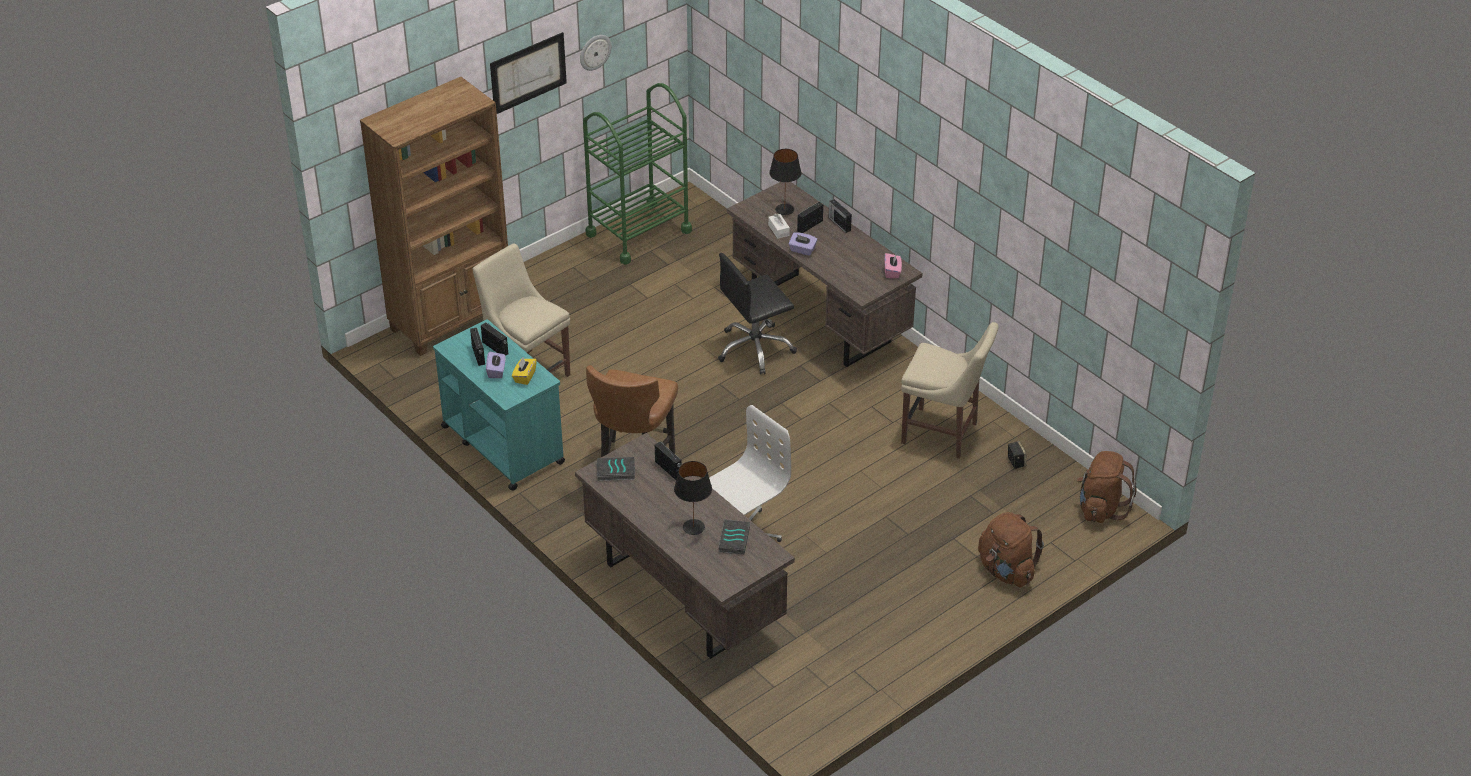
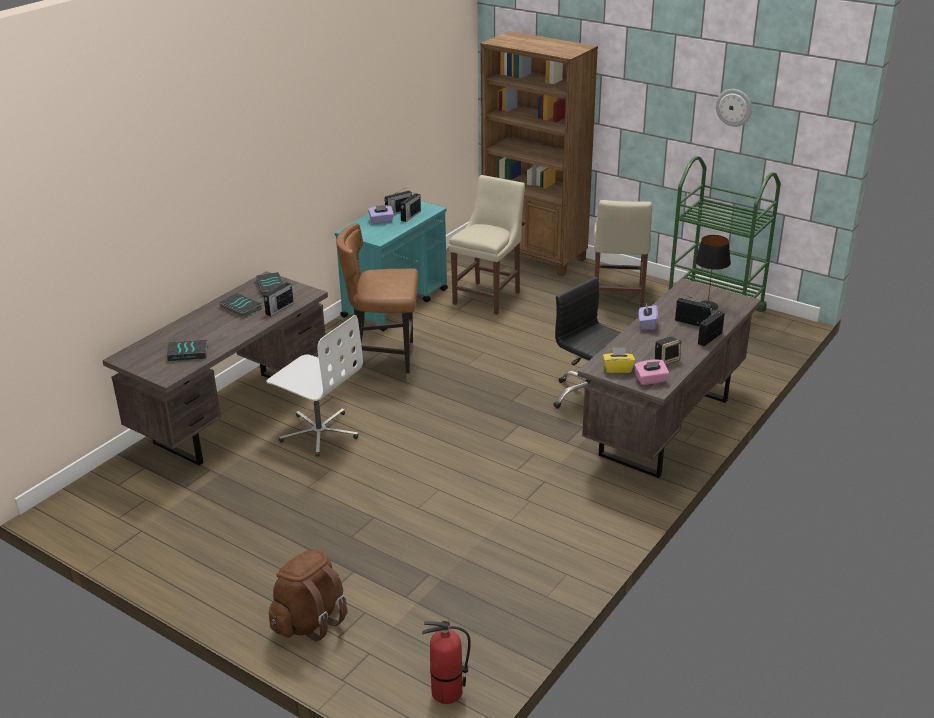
camera: 75 degrees right, 10 degrees down
picture [490,32,567,114] -> none
yellow tissue box [512,357,537,385] -> yellow tissue box moved to [603,347,635,373]
black table lamp [674,461,712,535] -> none
white tissue box [768,214,790,239] -> none
beige chair [901,322,999,459] -> beige chair moved to [594,200,652,308]
speaker [1008,441,1026,469] -> speaker moved to [655,336,681,365]
brown backpack [1076,451,1137,523] -> fire extinguisher [422,620,471,704]
none -> book [219,293,262,318]

